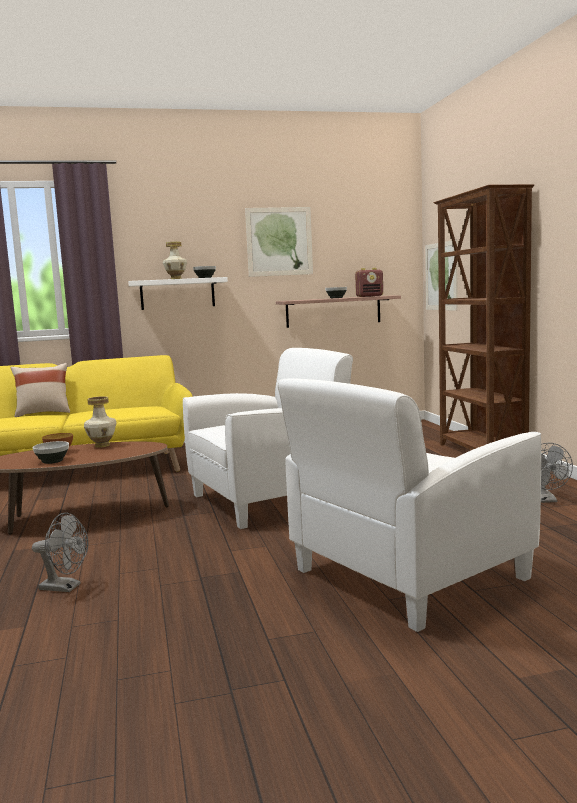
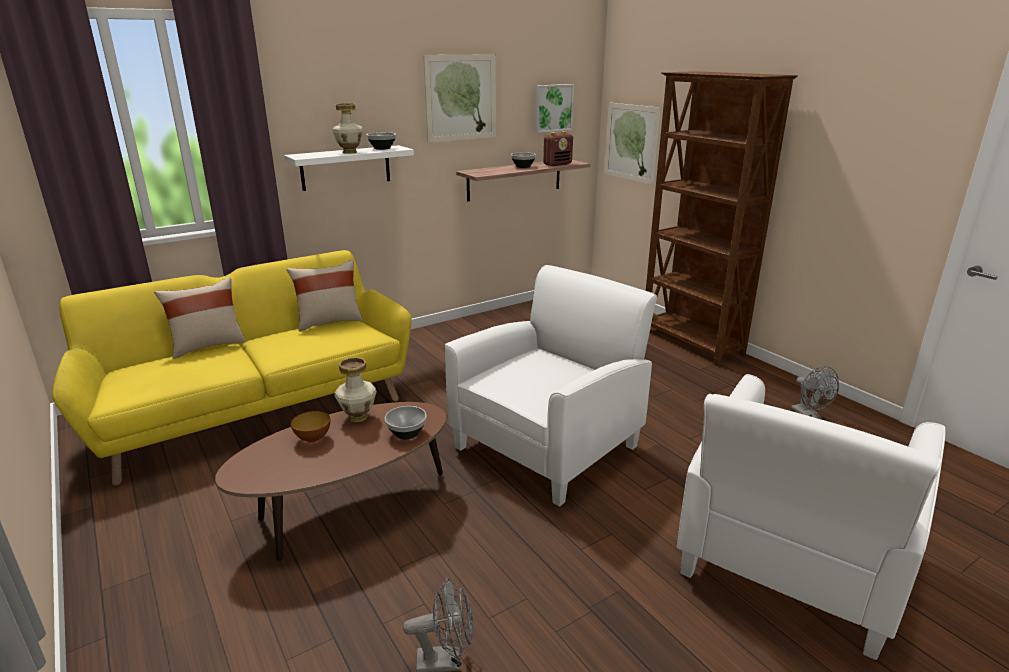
camera: 20 degrees left, 15 degrees up
bowl [32,441,69,464] -> bowl moved to [385,406,427,439]
none -> beige pillow [287,260,363,332]
none -> picture [535,84,574,133]

